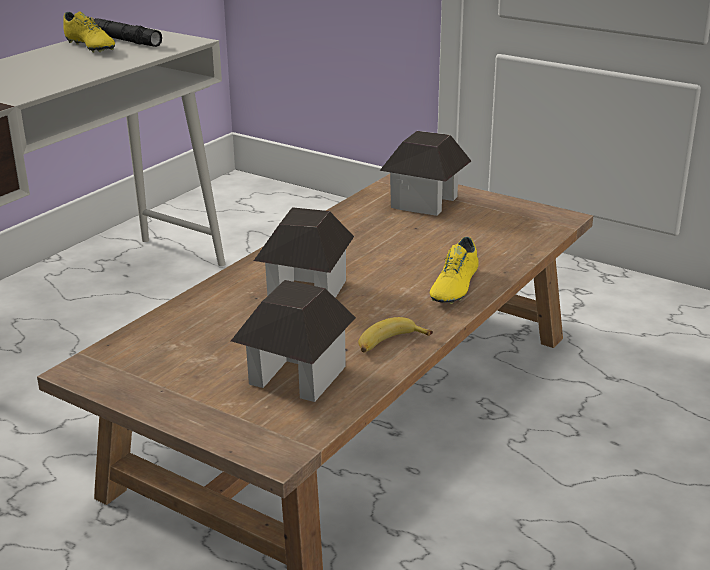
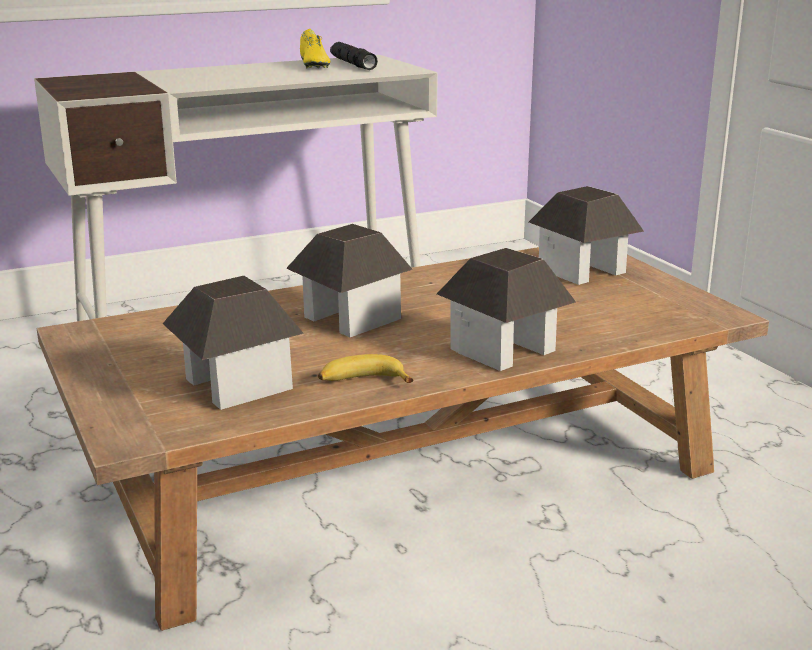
camera: 30 degrees right, 5 degrees down
yellow shoe [430,237,479,304] -> toy house [437,248,576,371]

